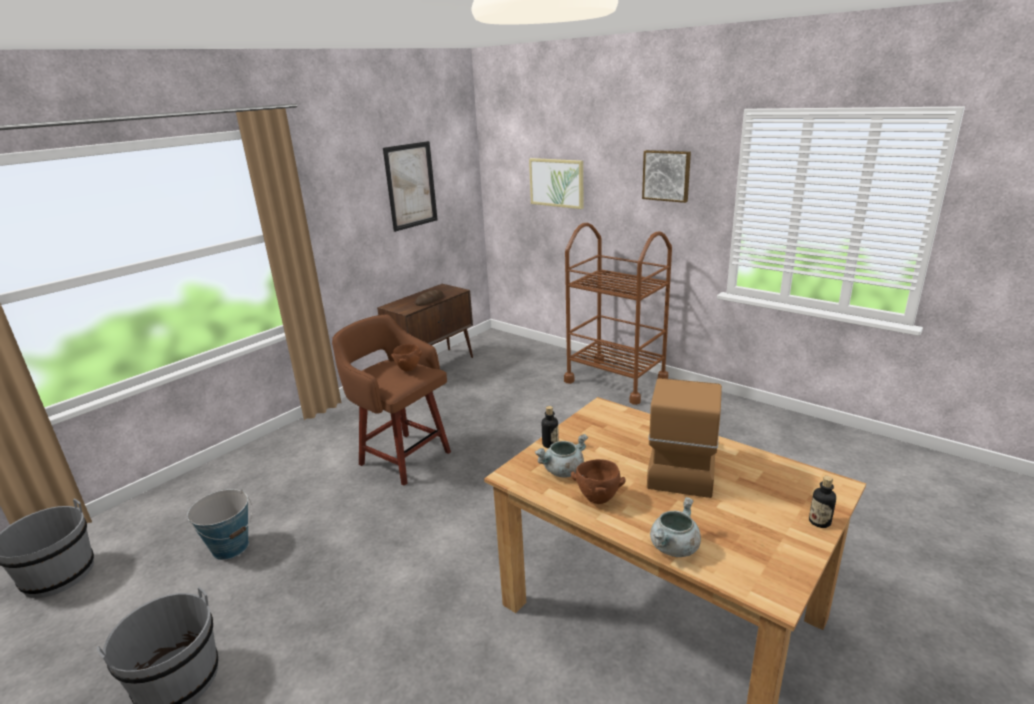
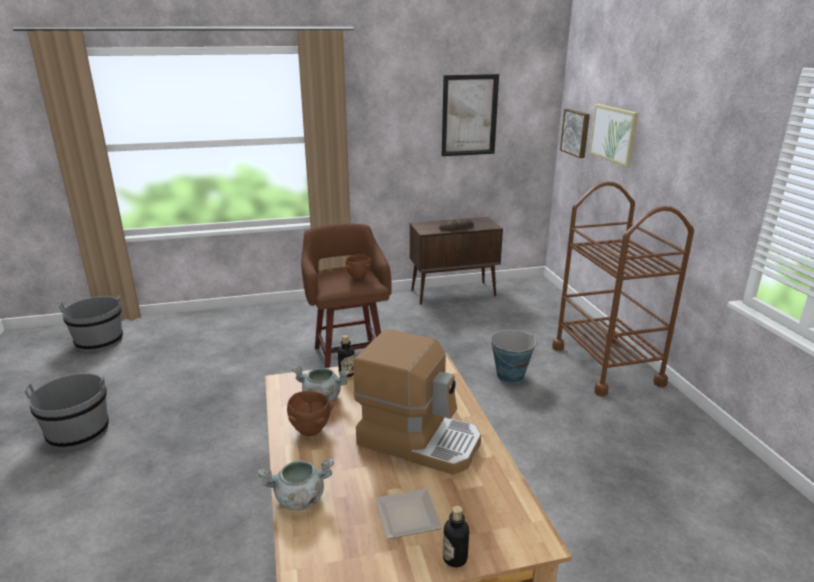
camera: 35 degrees right, 0 degrees up
bucket [187,489,253,560] -> bucket moved to [491,330,537,383]
picture [642,150,691,203] -> picture moved to [560,109,590,158]
coffee machine [647,378,722,498] -> coffee machine turned 60 degrees clockwise [353,329,481,475]
none -> plate [375,489,442,539]

